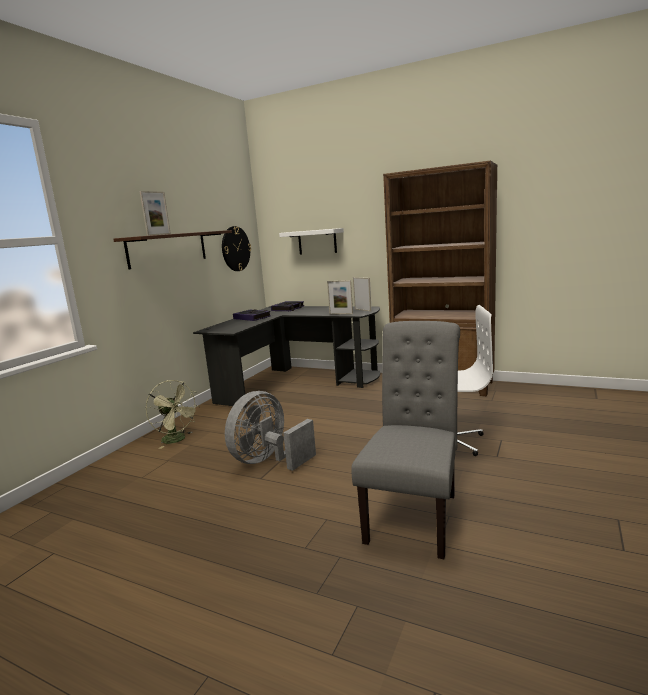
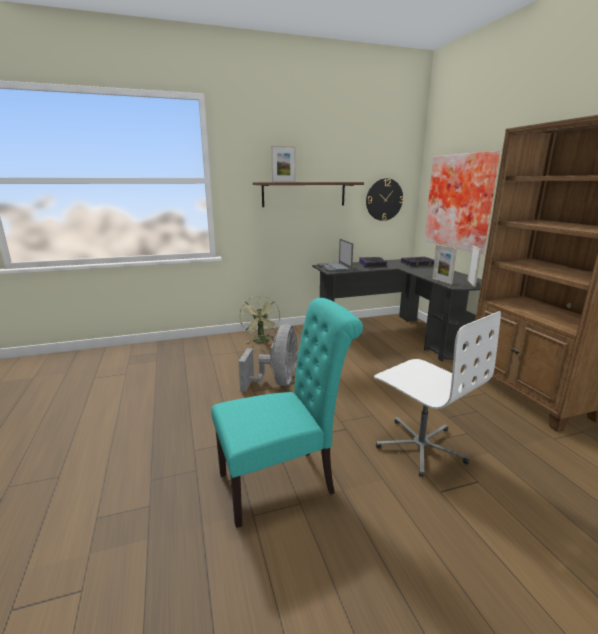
camera: 45 degrees right, 5 degrees up
grey fan [225,391,316,471] -> grey fan turned 105 degrees clockwise [238,324,298,391]
white shelf [279,228,344,255] -> picture [424,151,500,254]
grey chair [351,321,460,559] -> turquoise chair [211,298,363,528]
none -> laptop [318,239,353,271]

